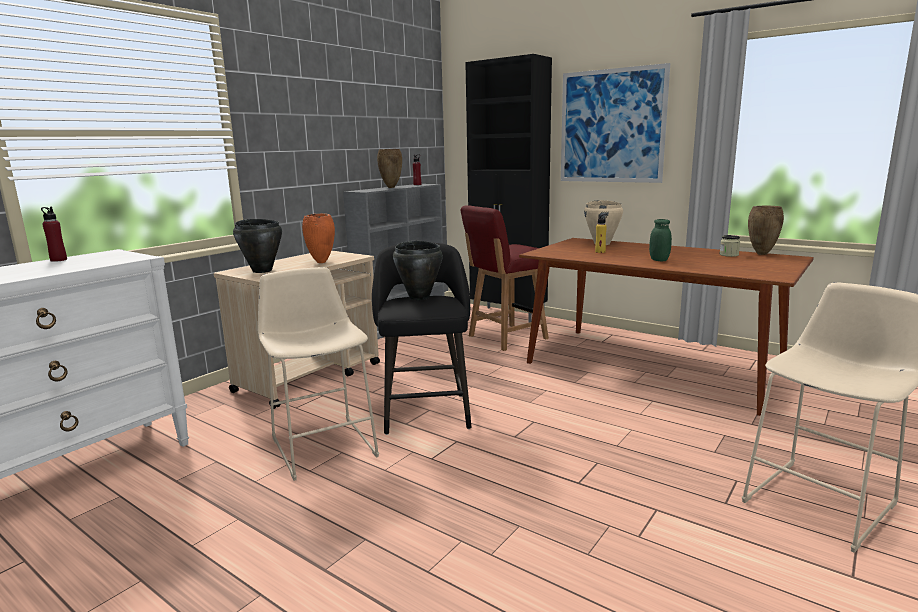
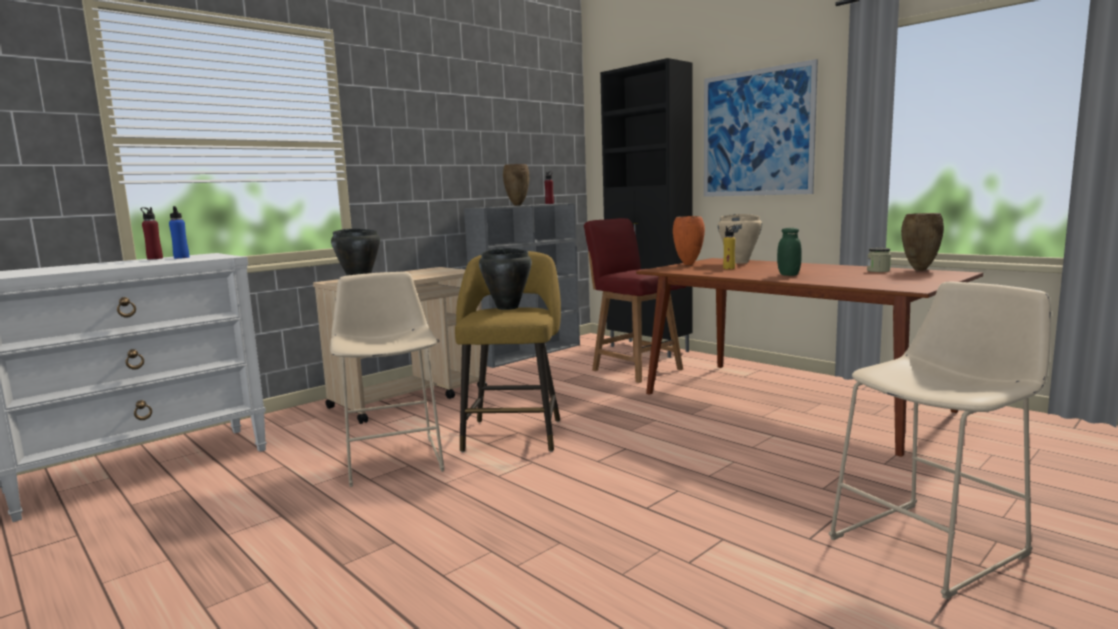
camera: 10 degrees right, 5 degrees down
orange vase [302,213,335,263] -> orange vase moved to [673,216,705,265]
black stool [372,242,471,435] -> yellow stool [455,251,561,452]
red chair [460,205,549,351] -> red chair turned 75 degrees clockwise [584,218,686,383]
none -> blue bottle [169,206,189,259]

